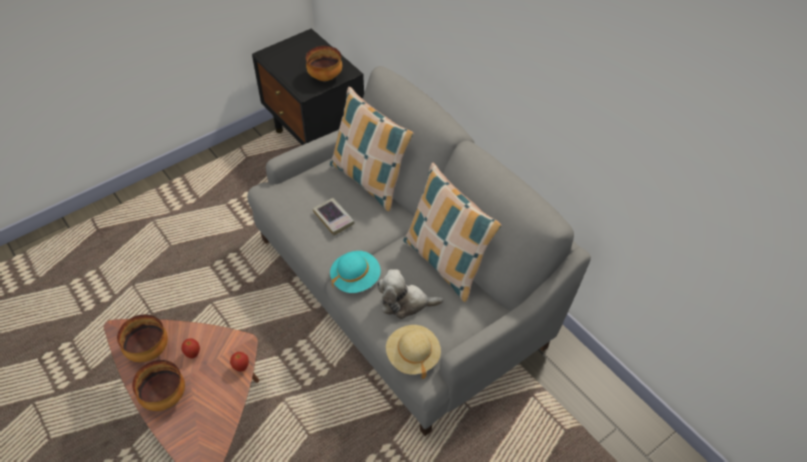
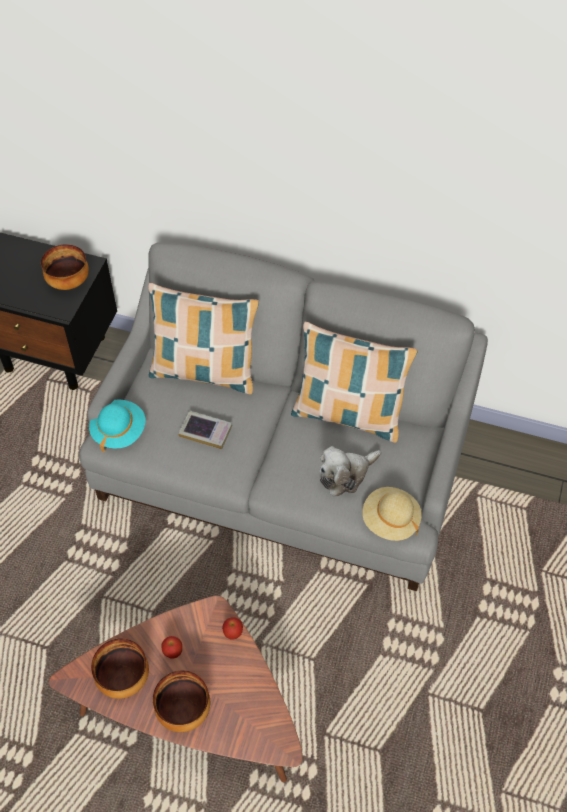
camera: 35 degrees left, 5 degrees up
turquoise hat [330,251,381,293] -> turquoise hat moved to [89,399,145,452]

